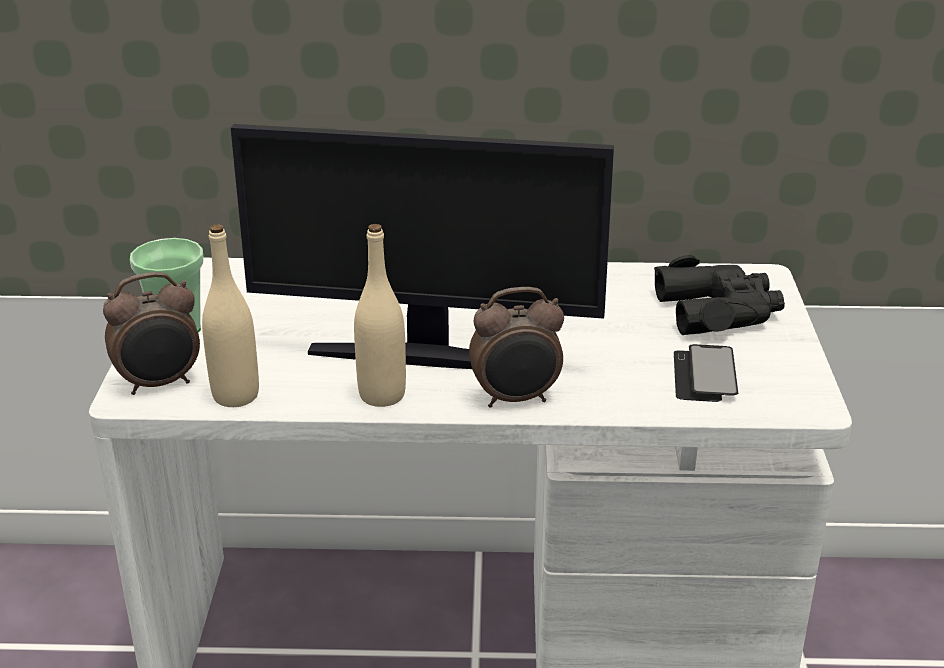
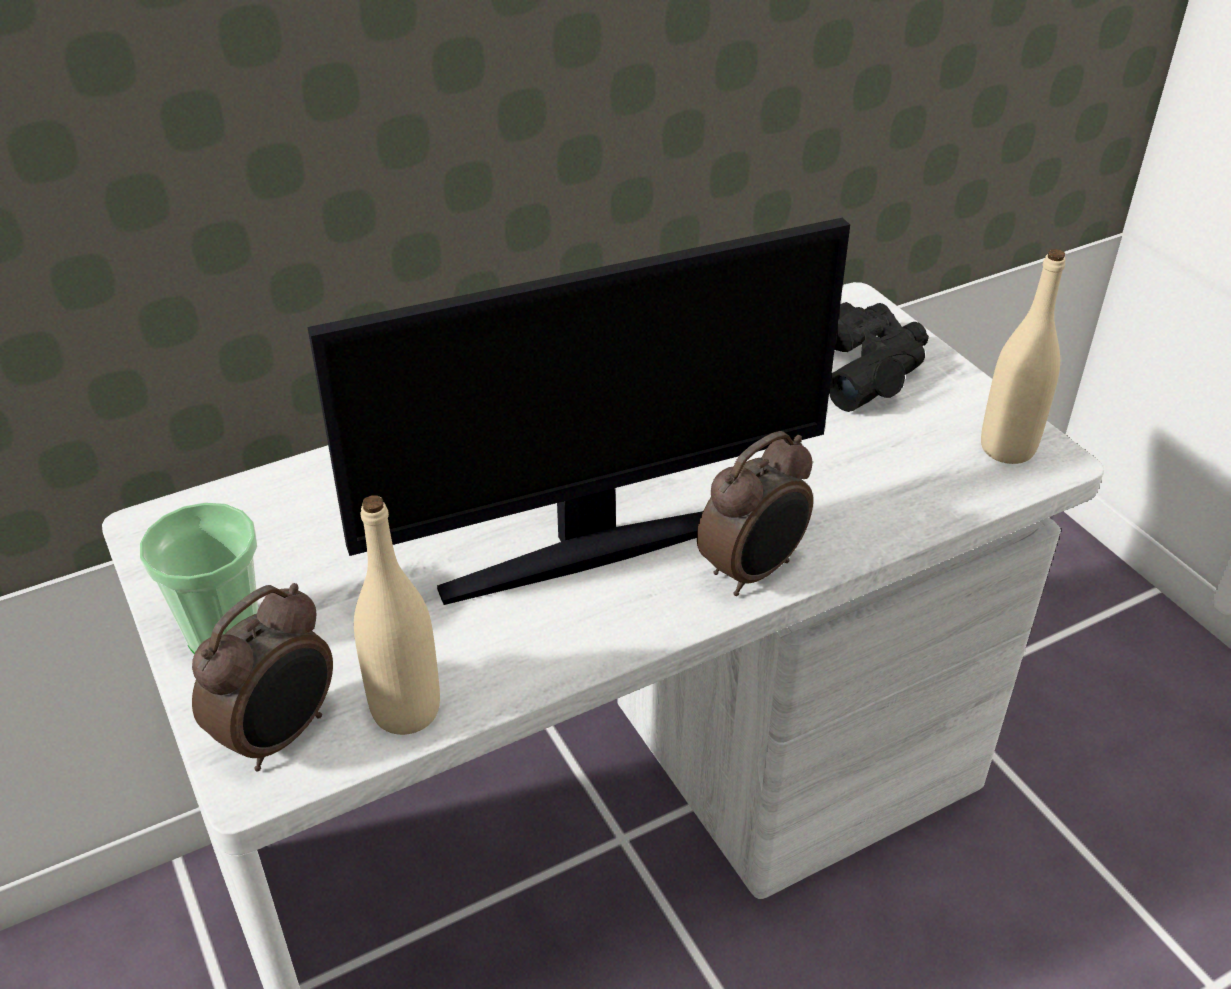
camera: 30 degrees left, 10 degrees up
beige bottle [354,224,406,407] -> beige bottle moved to [981,249,1065,464]
phone [674,344,738,402] -> none

